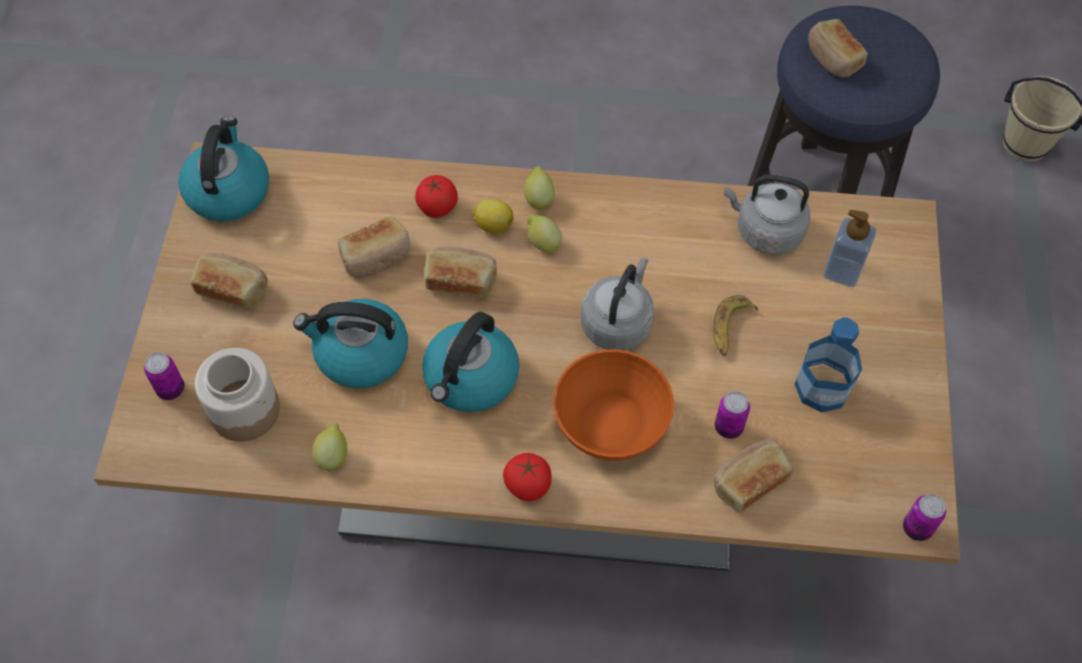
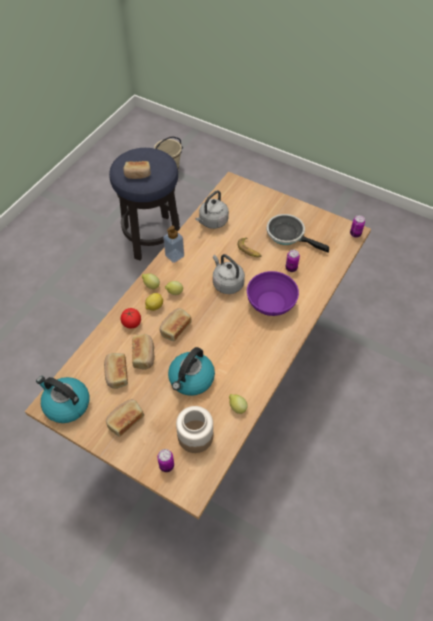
camera: 65 degrees left, 5 degrees down
kettle [422,312,520,412] -> none
tomato [503,453,551,501] -> none
orange bowl [553,349,674,460] -> purple bowl [247,271,299,316]
bread [714,440,793,513] -> bread moved to [104,353,128,389]
bottle [795,317,862,413] -> frying pan [266,214,329,253]
soap dispenser [823,210,877,287] -> soap dispenser moved to [163,226,184,263]

